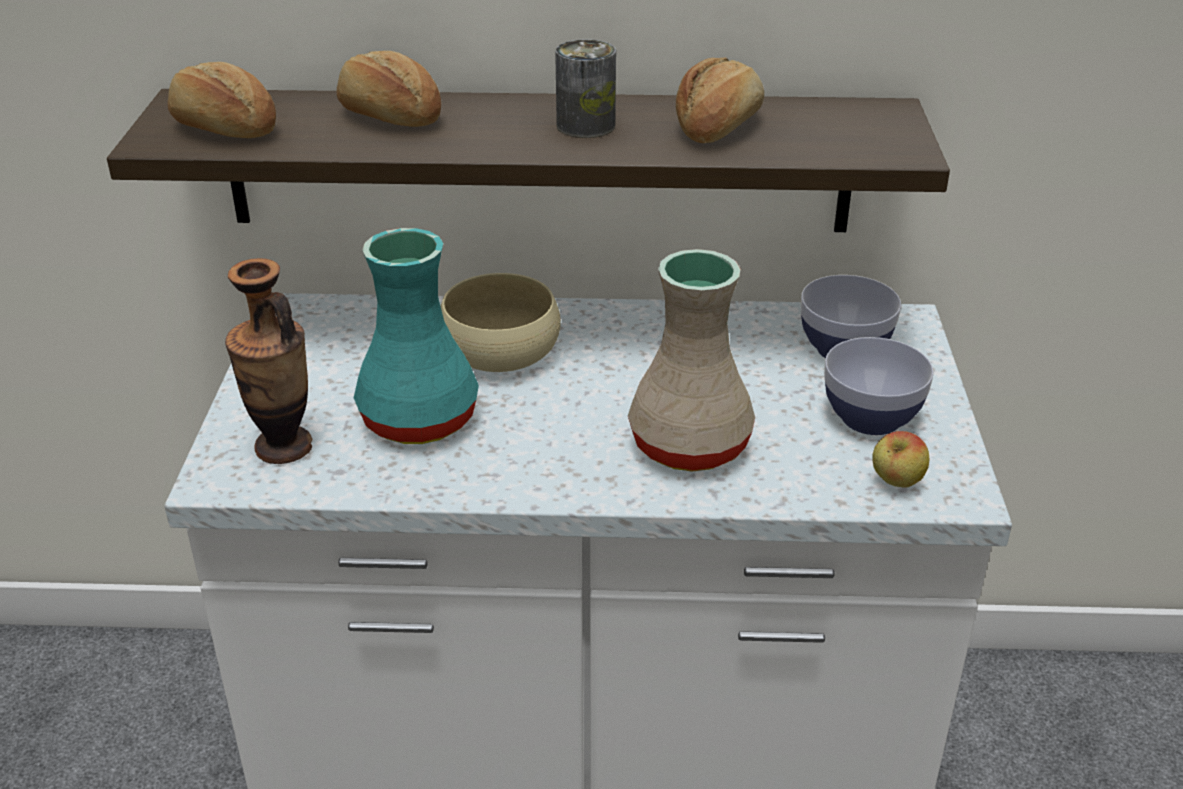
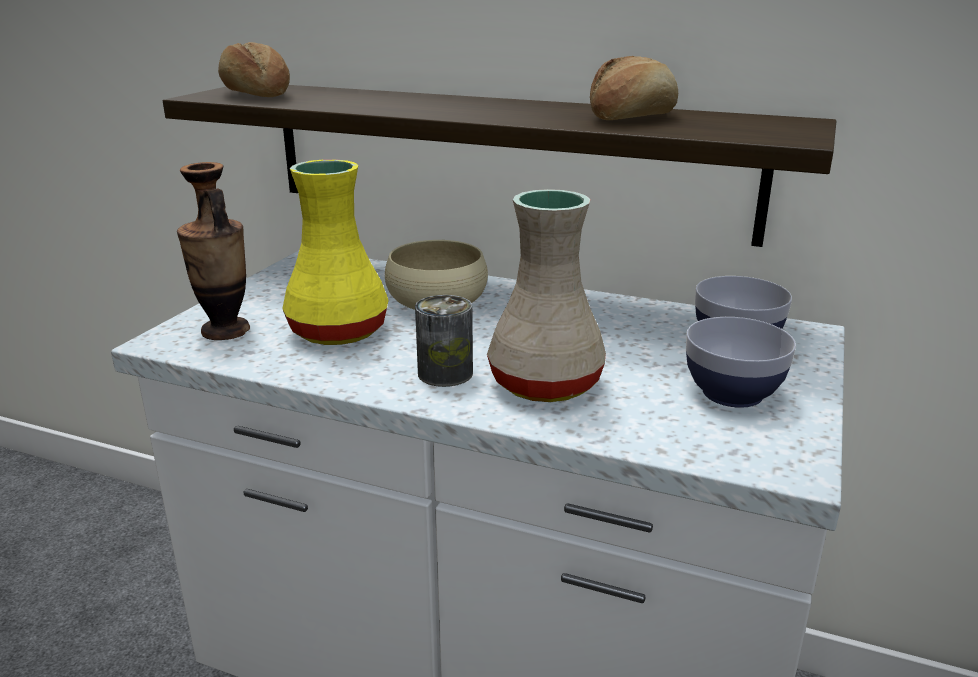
camera: 20 degrees right, 10 degrees down
bread [337,51,441,127] -> none
turquoise vase [354,228,479,444] -> yellow vase [282,159,389,345]
can [555,39,616,138] -> can moved to [415,295,473,387]
apple [872,431,930,488] -> none

